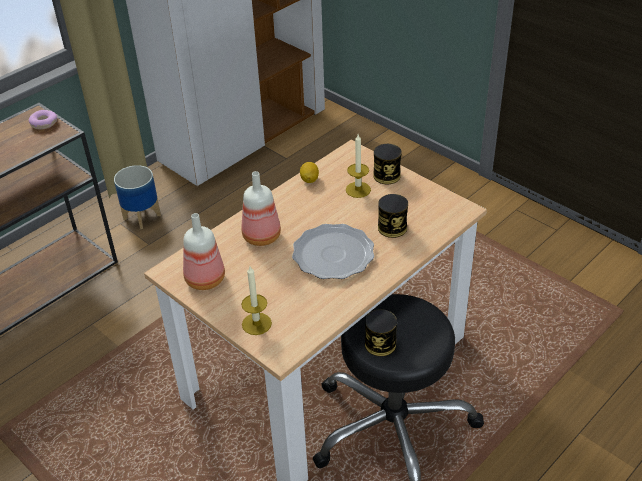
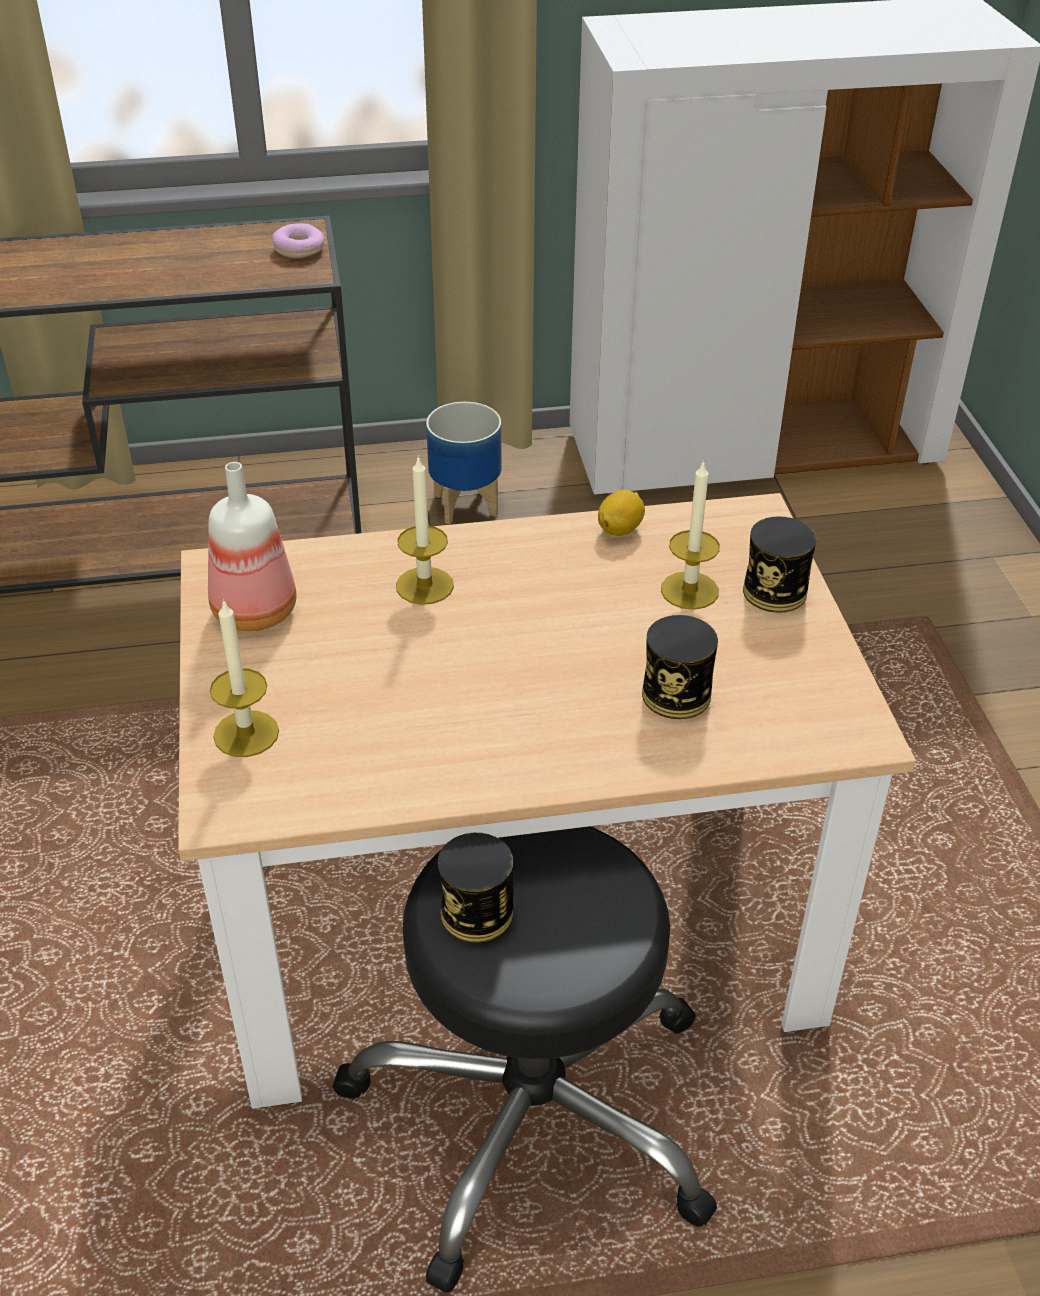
camera: 35 degrees right, 0 degrees up
bottle [241,171,281,246] -> candle [396,455,454,605]
plate [292,224,374,279] -> none

